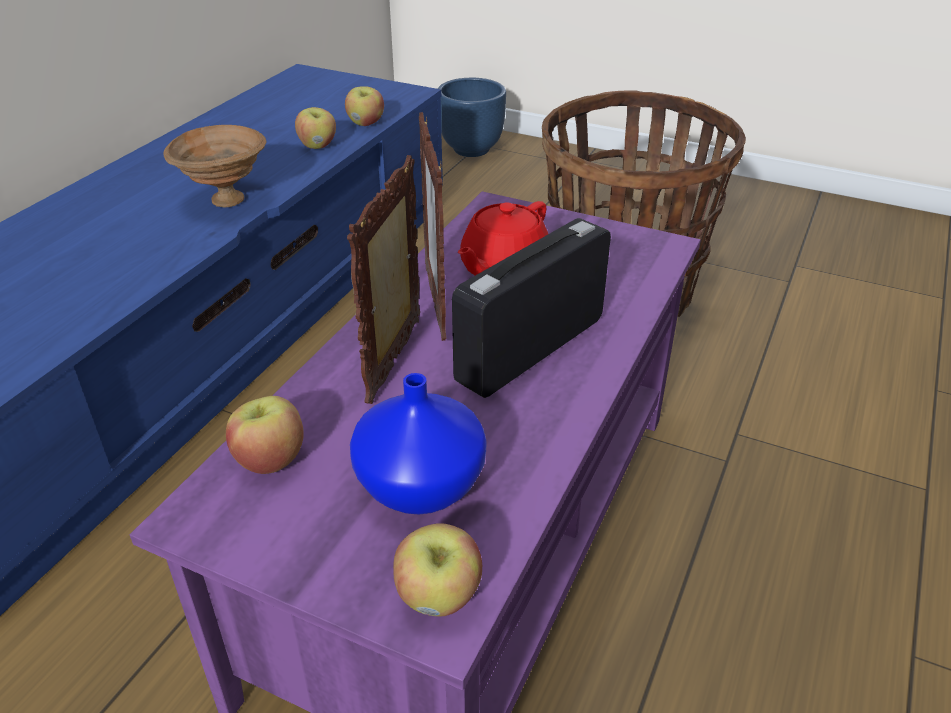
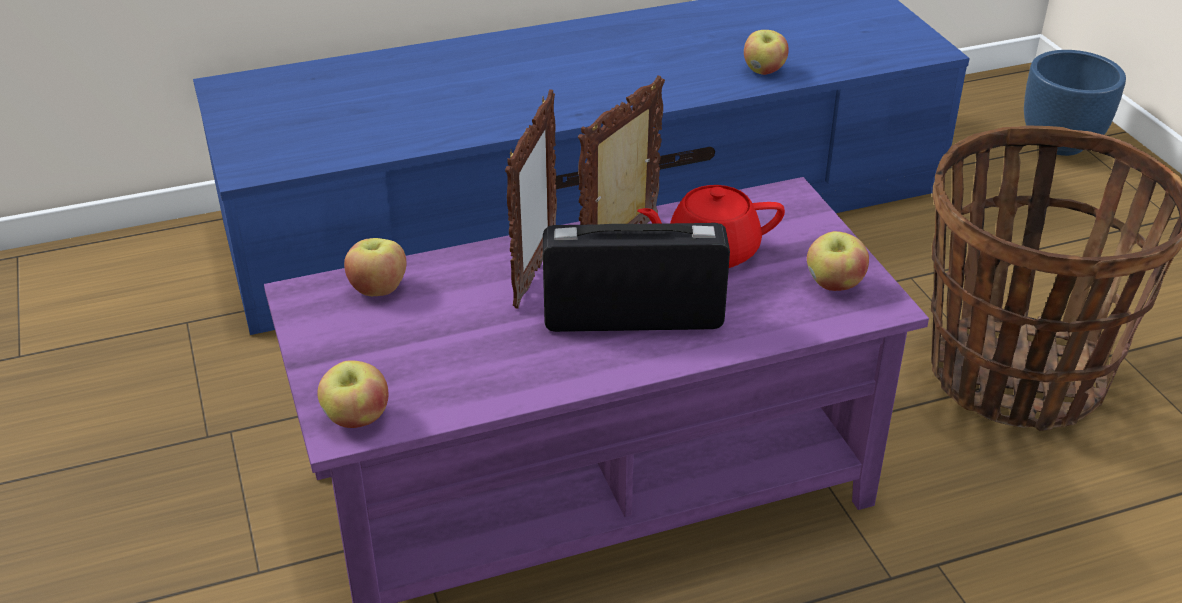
camera: 45 degrees right, 0 degrees up
brown bowl [163,125,266,208] -> none
apple [345,86,384,126] -> apple moved to [807,231,869,291]
picture frame [347,155,420,404] -> picture frame turned 135 degrees clockwise [505,89,557,309]
blue vase [350,373,487,514] -> none

